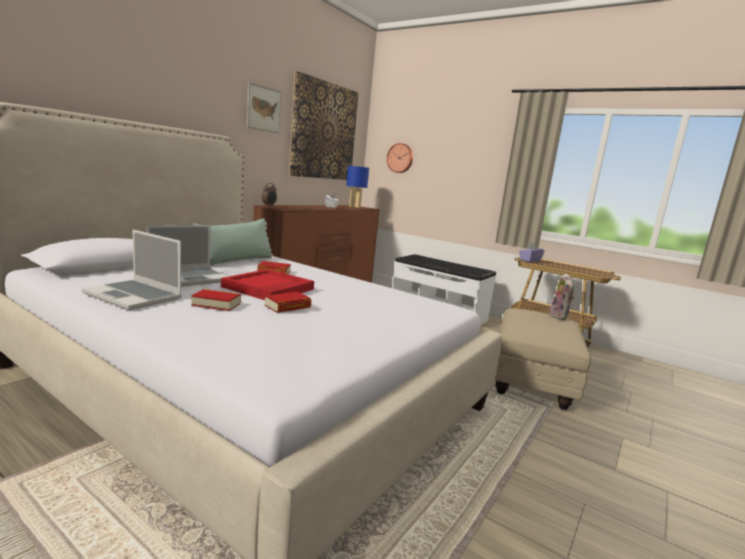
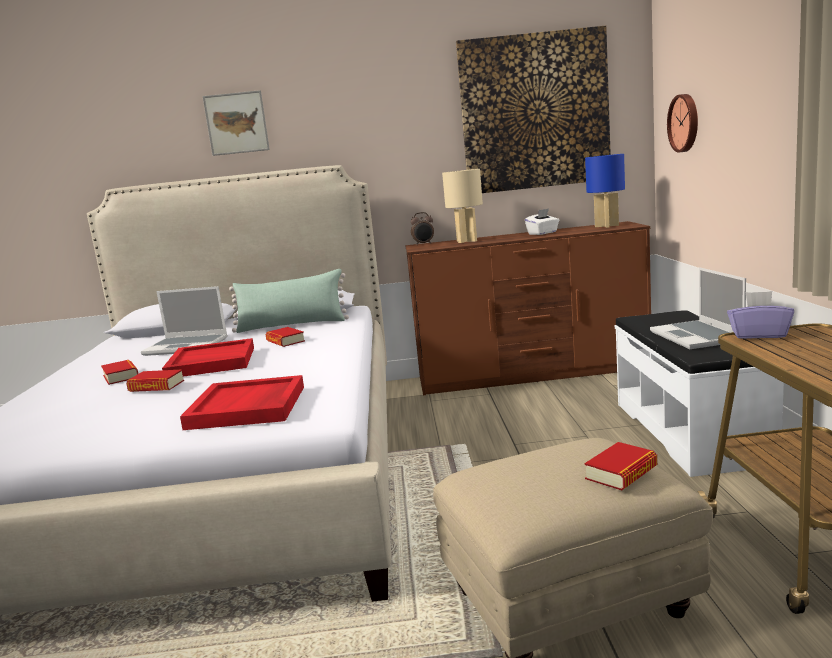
camera: 55 degrees right, 0 degrees up
laptop [81,229,182,310] -> laptop moved to [650,267,746,349]
picture [247,82,281,133] -> picture moved to [202,90,270,156]
plush toy [549,273,574,320] -> book [584,442,657,491]
none -> red tray [180,375,304,430]
none -> beige table lamp [442,169,483,243]

